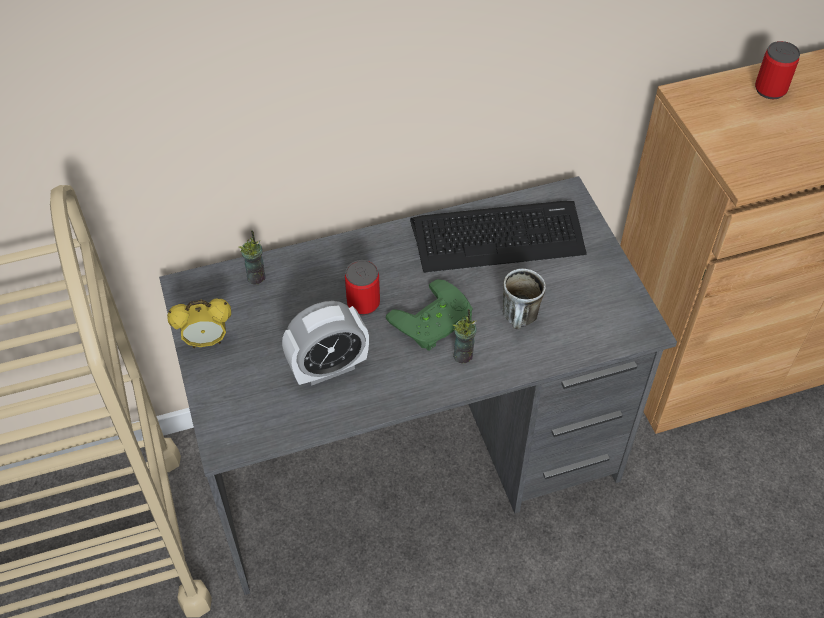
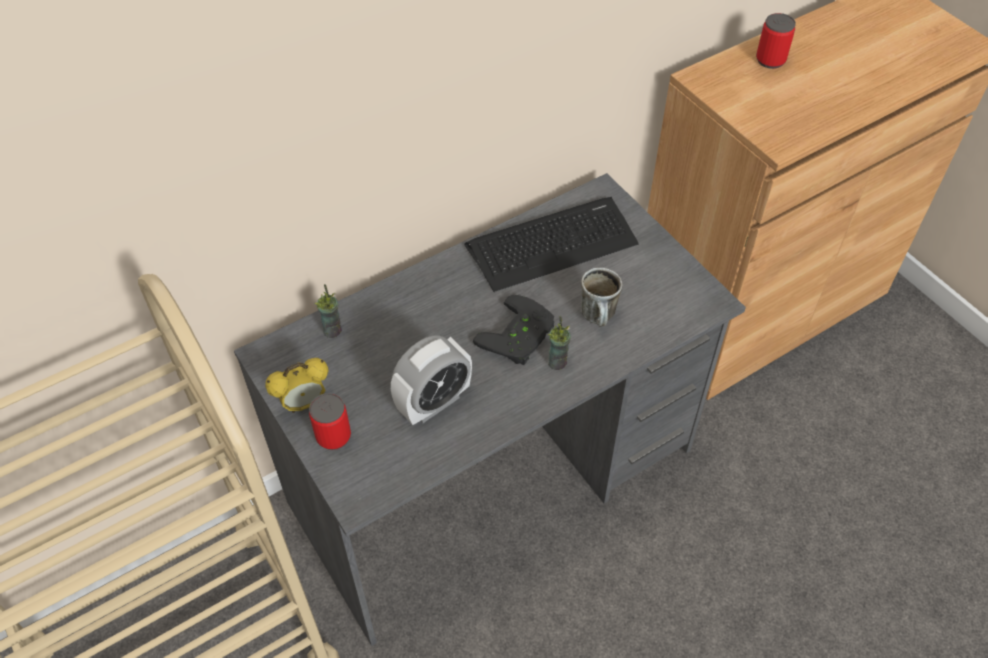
camera: 15 degrees left, 0 degrees up
can [345,260,380,315] -> can moved to [309,393,351,450]
green game controller [386,279,473,351] -> black game controller [473,295,554,365]

